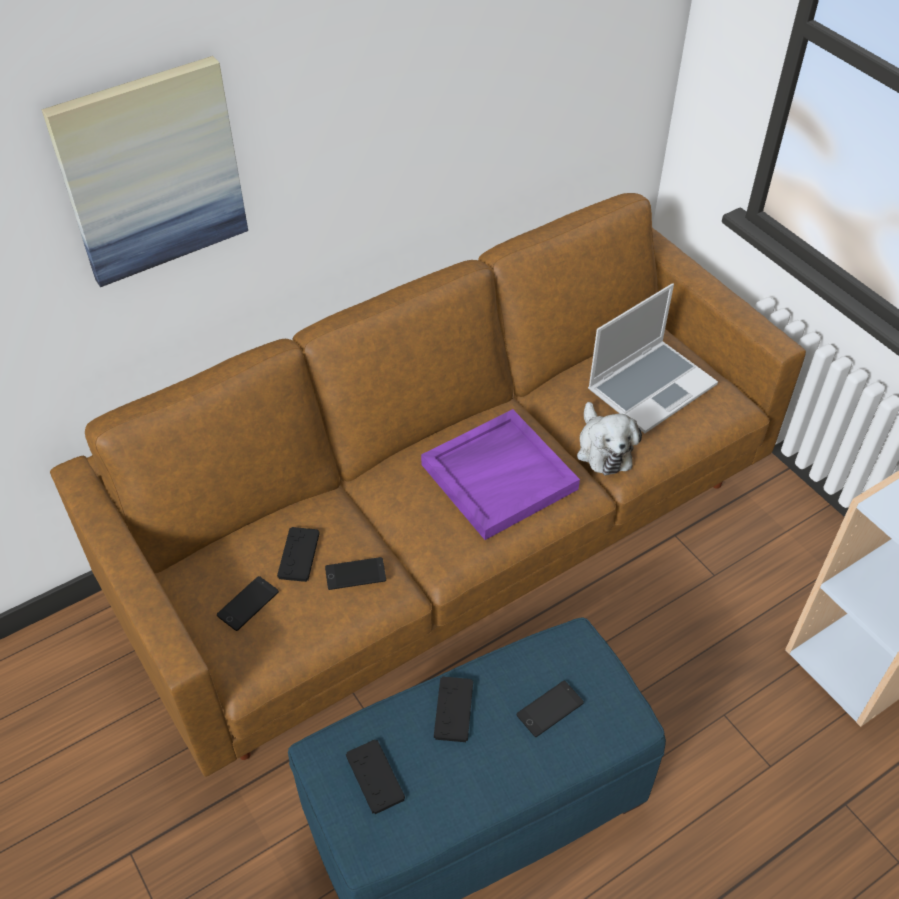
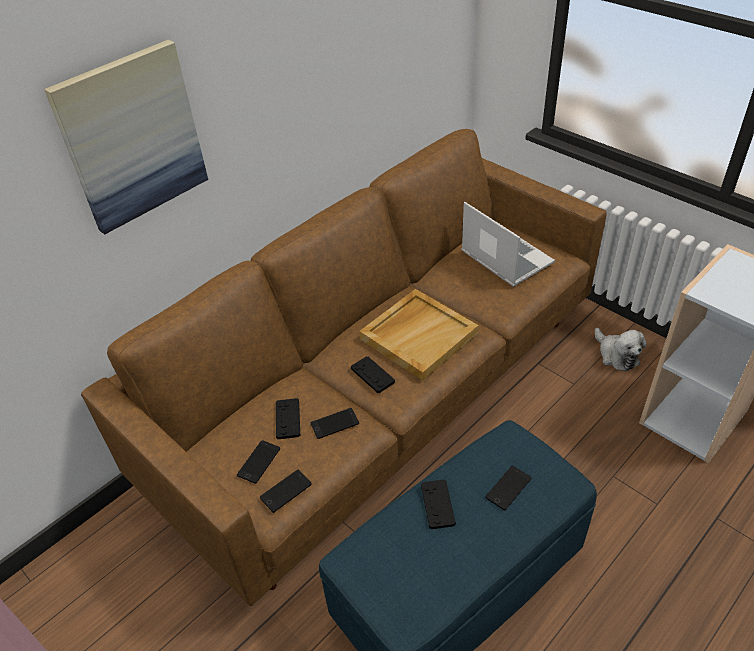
camera: 10 degrees left, 5 degrees down
black game controller [346,740,405,814] -> black game controller moved to [351,356,395,393]
purple tray [421,409,580,540] -> beige tray [359,289,479,381]
plush toy [577,402,642,476] -> plush toy moved to [595,328,647,371]
laptop [588,283,718,433] -> laptop turned 75 degrees counterclockwise [461,202,555,287]
none -> phone [260,470,312,513]

